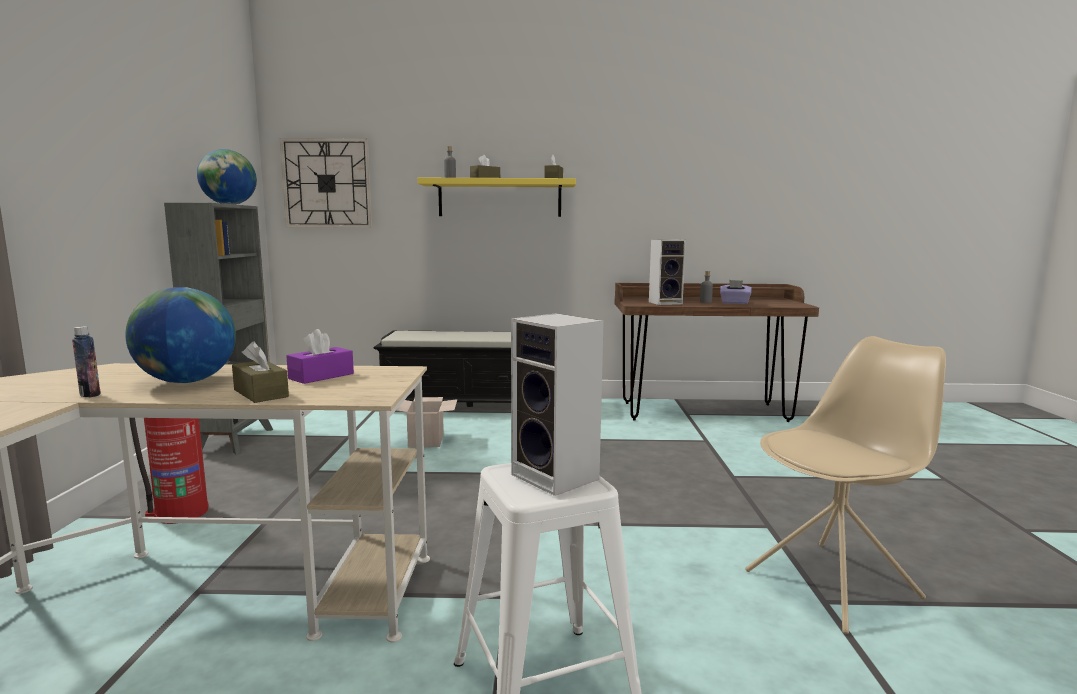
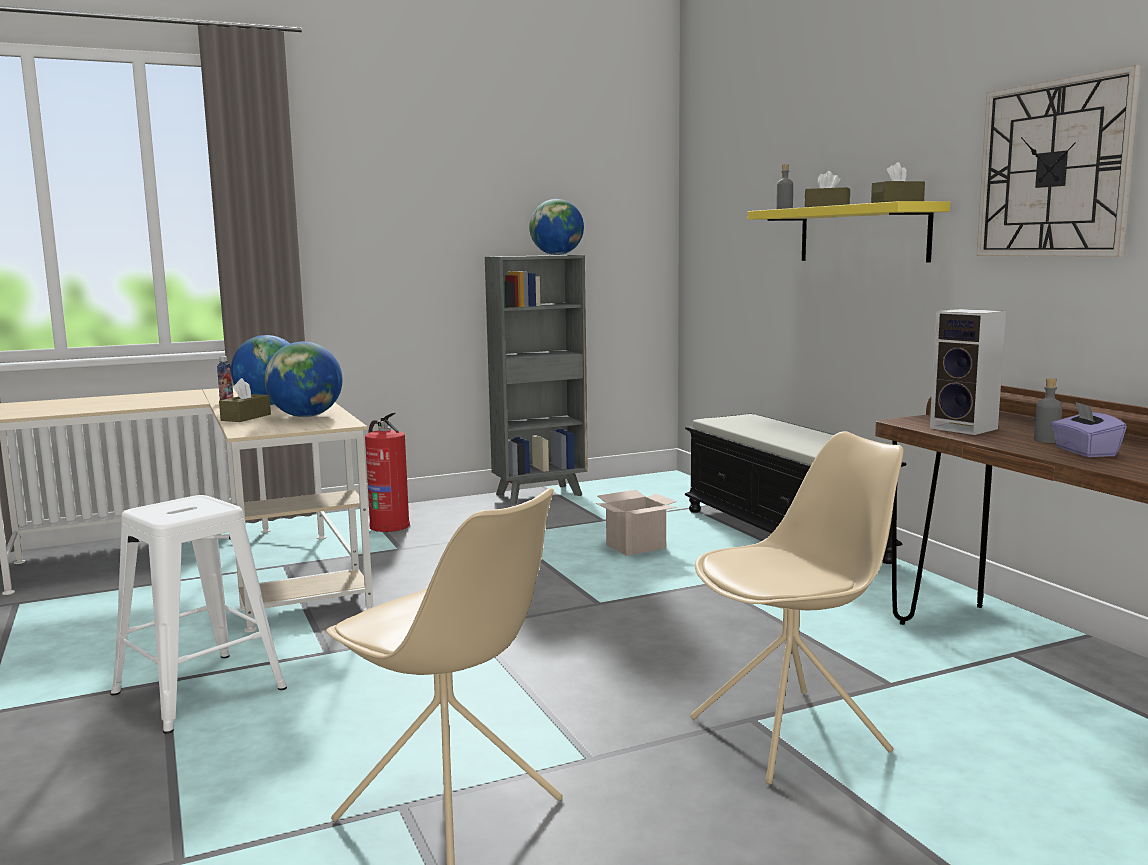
camera: 65 degrees right, 0 degrees up
wall clock [280,138,372,228] -> wall clock moved to [977,65,1141,257]
purple tissue box [286,329,354,384] -> globe [265,342,342,417]
speaker [511,313,604,496] -> none
none -> beige chair [690,431,904,785]

